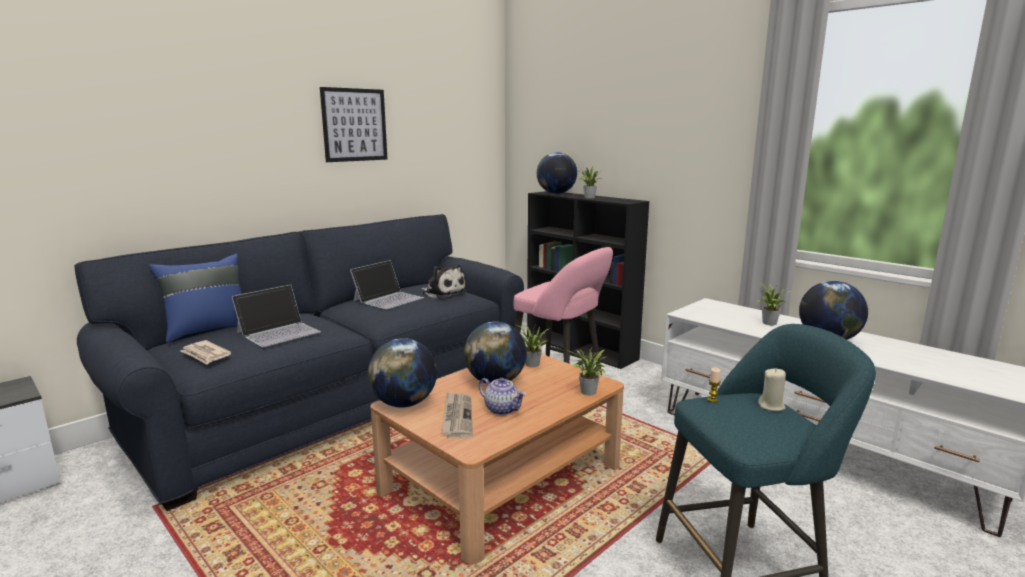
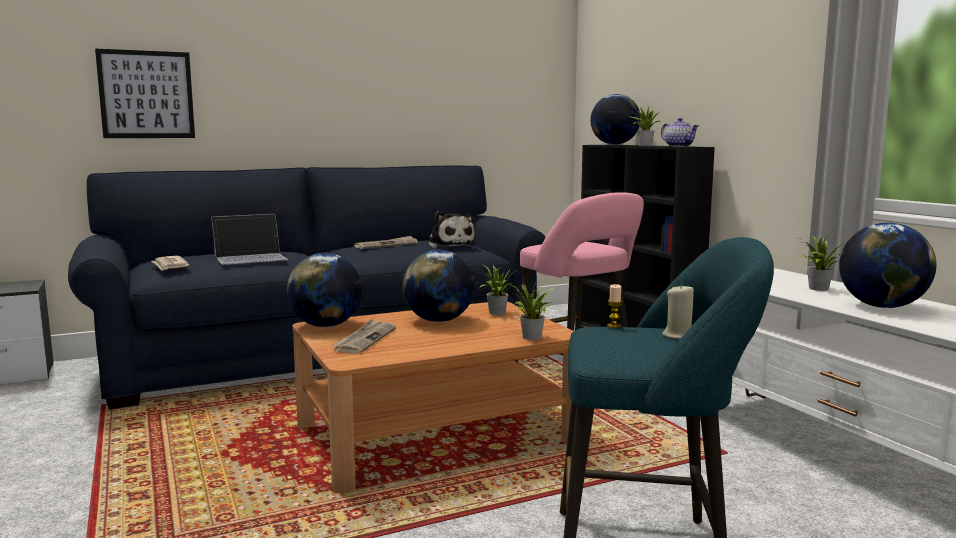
camera: 20 degrees right, 5 degrees down
blue pillow [149,254,241,343] -> none
picture [320,87,387,162] -> picture moved to [95,49,195,138]
laptop [350,260,424,309] -> newspaper [354,236,418,249]
teapot [479,378,526,415] -> teapot moved to [661,118,699,147]

